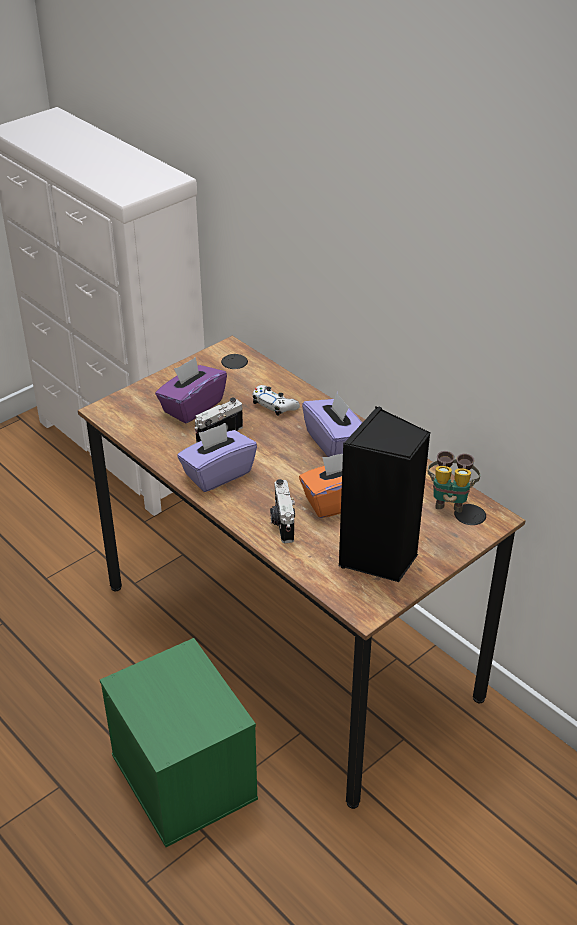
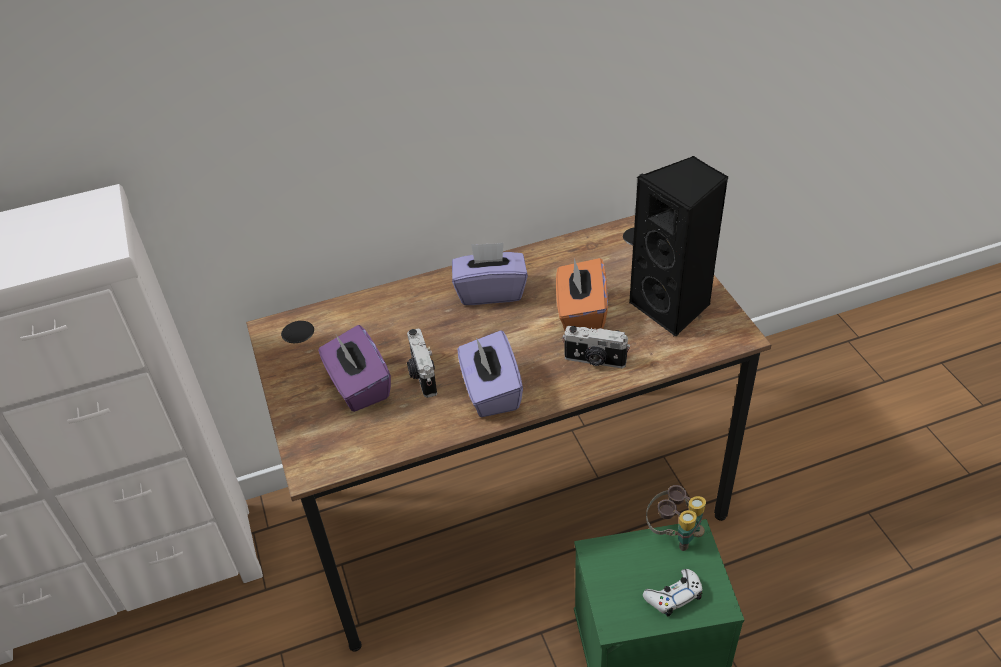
camera: 65 degrees left, 5 degrees up
white game controller [252,385,300,416] -> white game controller moved to [643,569,702,617]
binoculars [428,451,481,513] -> binoculars moved to [646,485,706,551]

